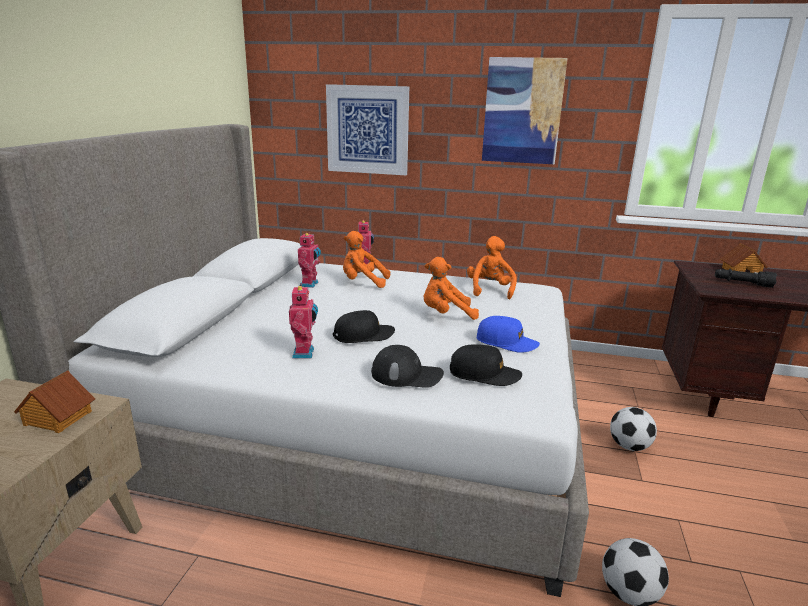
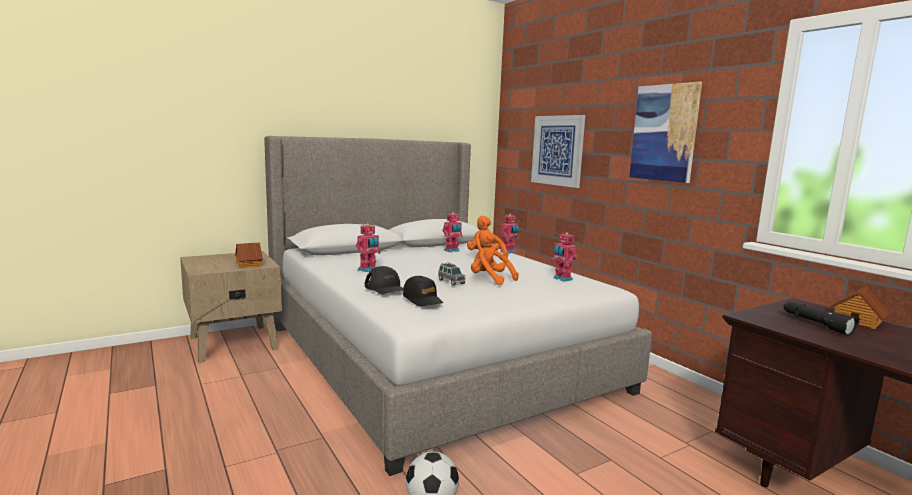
camera: 45 degrees right, 10 degrees down
black cap [333,310,395,343] -> none
orange plush toy [467,236,516,299] -> toy robot [551,232,577,282]
blue cap [477,316,540,353] -> none
football [610,407,657,451] -> none
none -> grey toy car [438,263,466,286]

